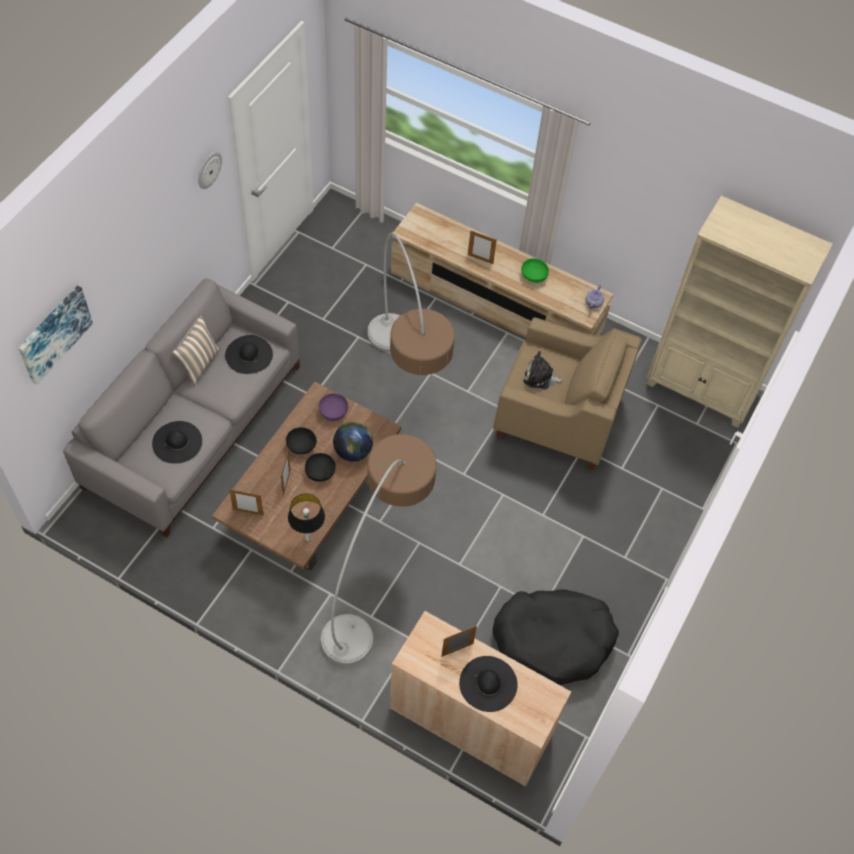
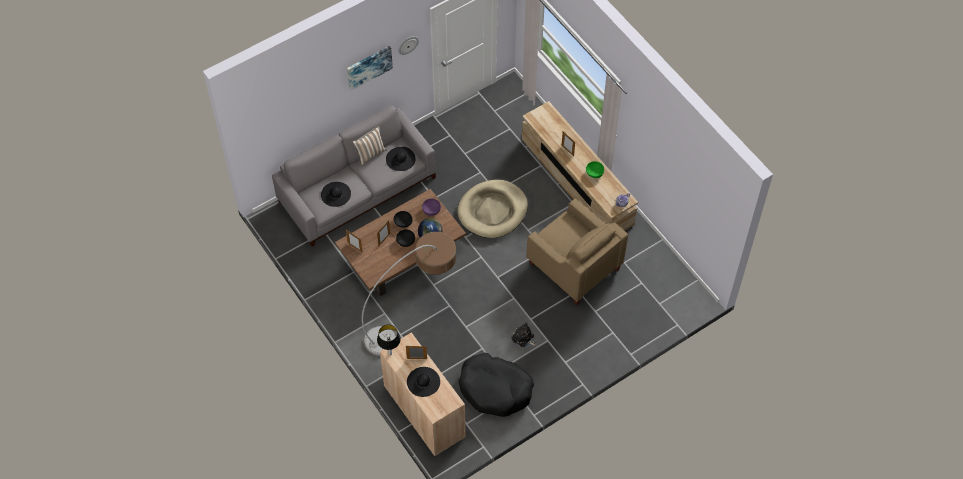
camera: 30 degrees right, 0 degrees up
picture [18,285,93,385] -> picture moved to [347,46,393,90]
table lamp [288,493,325,541] -> table lamp moved to [377,325,400,355]
floor lamp [367,233,455,375] -> beige dog bed [457,179,528,238]
plush toy [523,351,563,390] -> plush toy moved to [511,322,537,347]
beige bookcase [647,196,833,428] -> none

